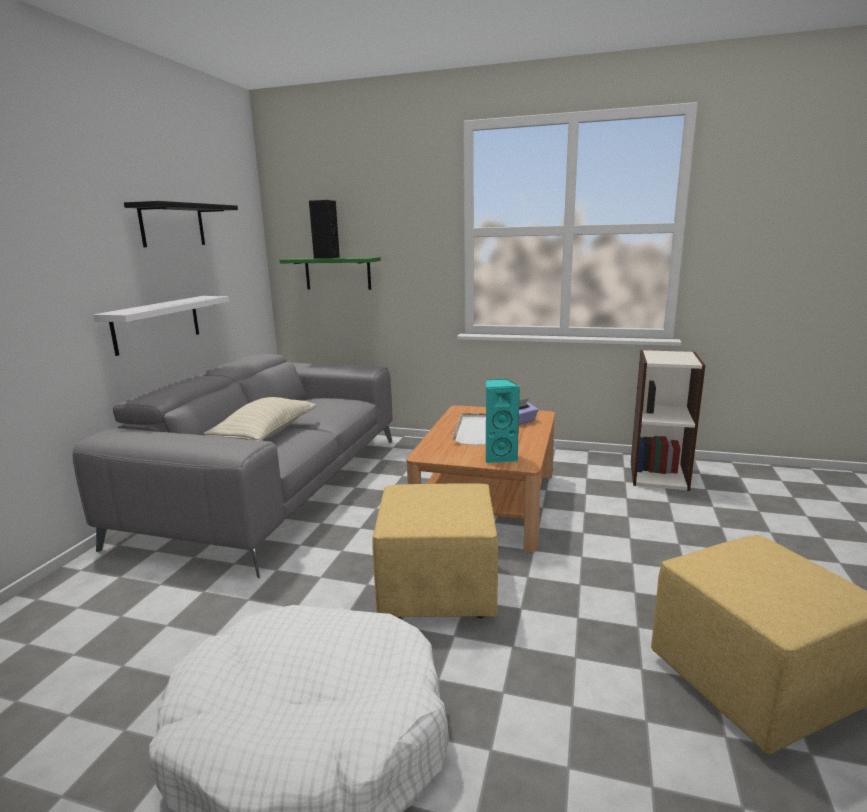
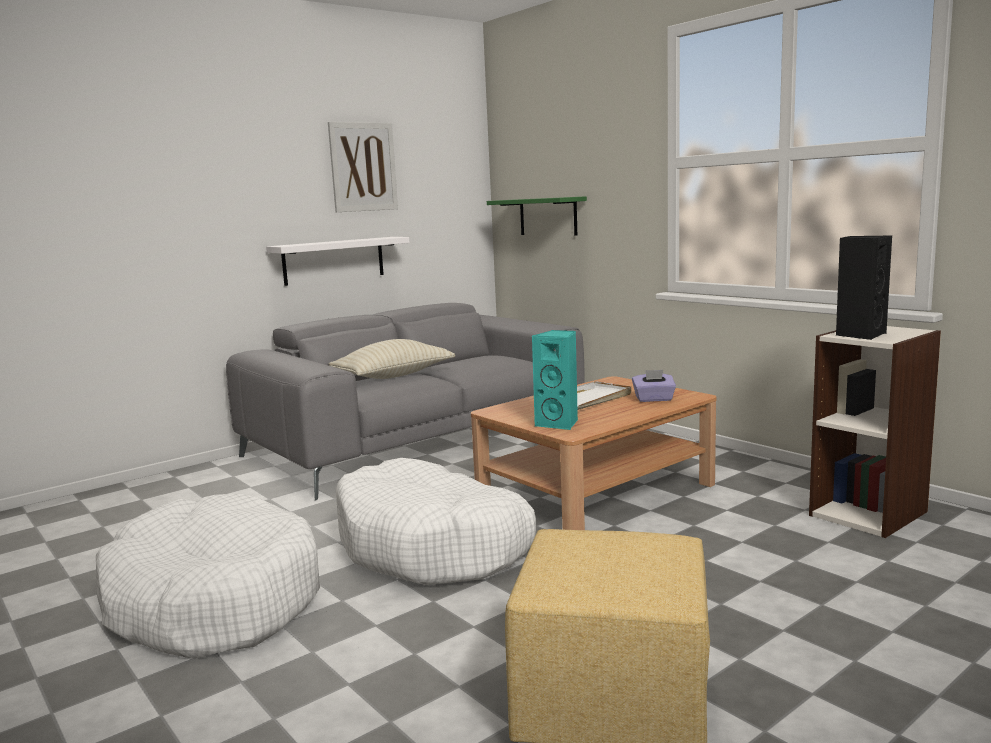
camera: 35 degrees right, 5 degrees down
black shelf [124,201,238,247] -> picture [328,122,398,212]
black speaker [309,200,340,259] -> black speaker moved to [836,235,892,340]
yellow ottoman [372,483,498,618] -> white dog bed [336,458,536,585]

